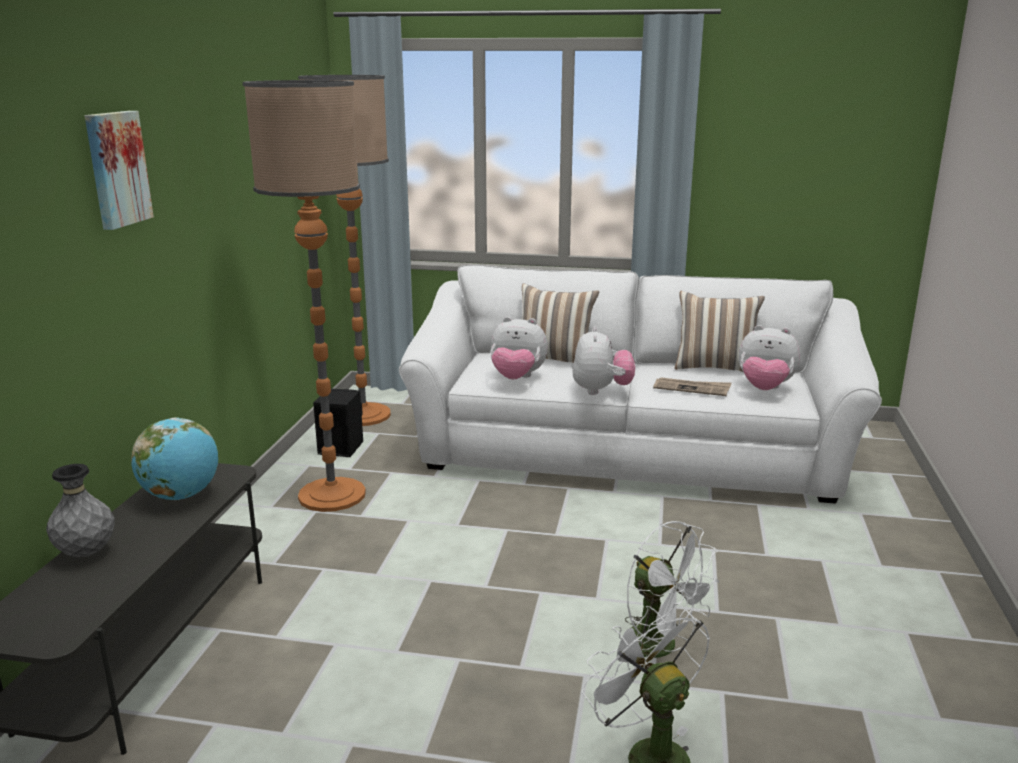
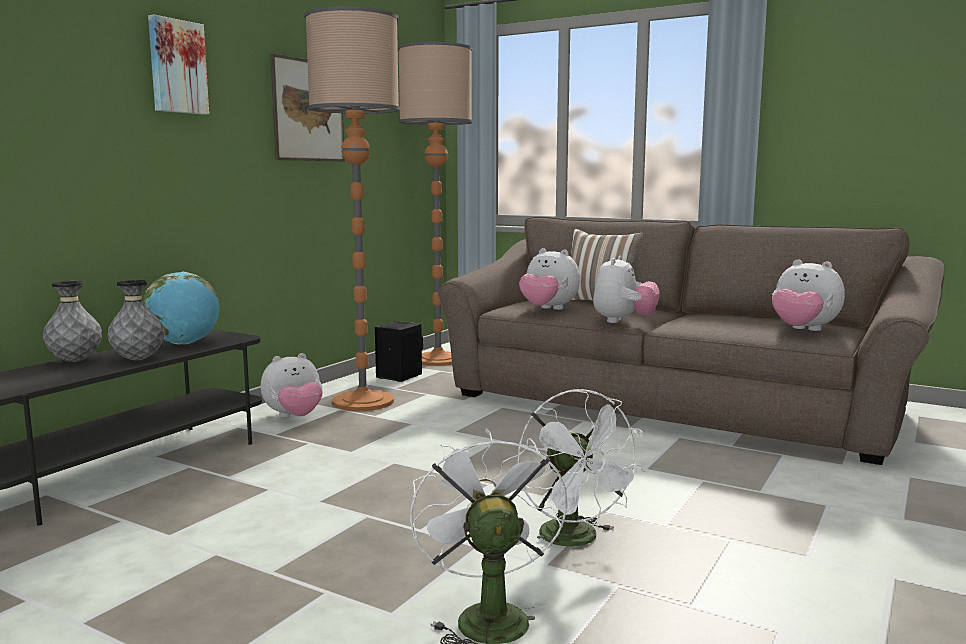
camera: 20 degrees right, 10 degrees down
white sofa [399,265,882,504] -> brown sofa [438,217,944,465]
newspaper [653,377,731,396] -> none
pillow [674,291,765,372] -> none
none -> grey vase [107,280,164,360]
none -> plush toy [261,353,323,417]
none -> picture [270,53,345,162]

